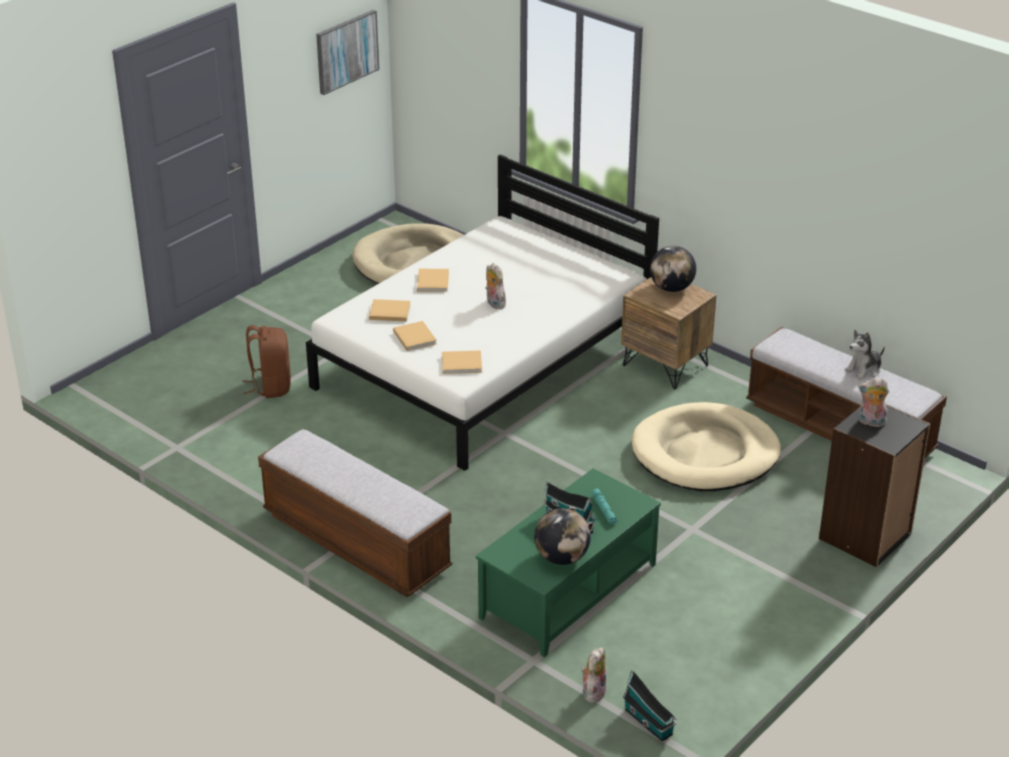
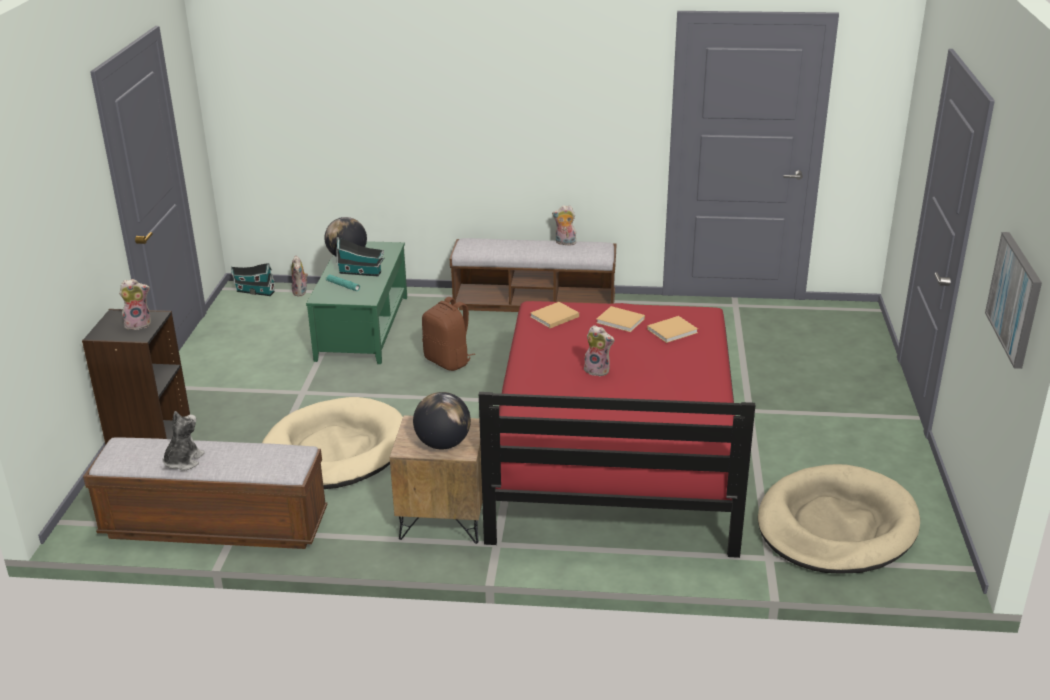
camera: 145 degrees right, 5 degrees down
brown backpack [243,325,291,398] -> brown backpack moved to [422,297,475,371]
white bed [306,154,659,471] -> red bed [479,301,755,558]
beige book [417,269,449,292] -> none
none -> plush toy [552,205,576,245]

